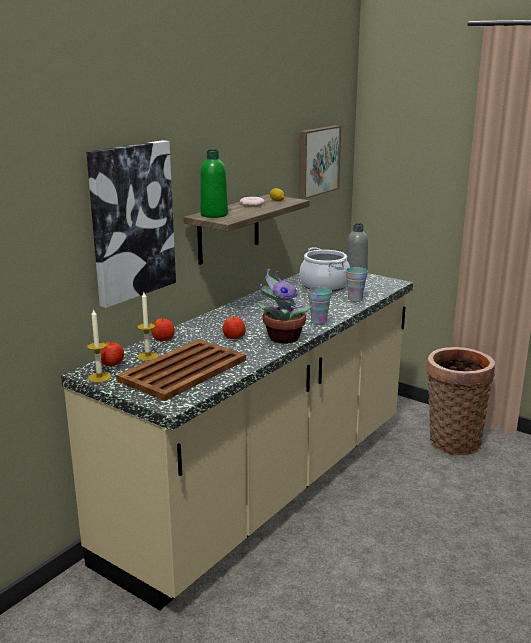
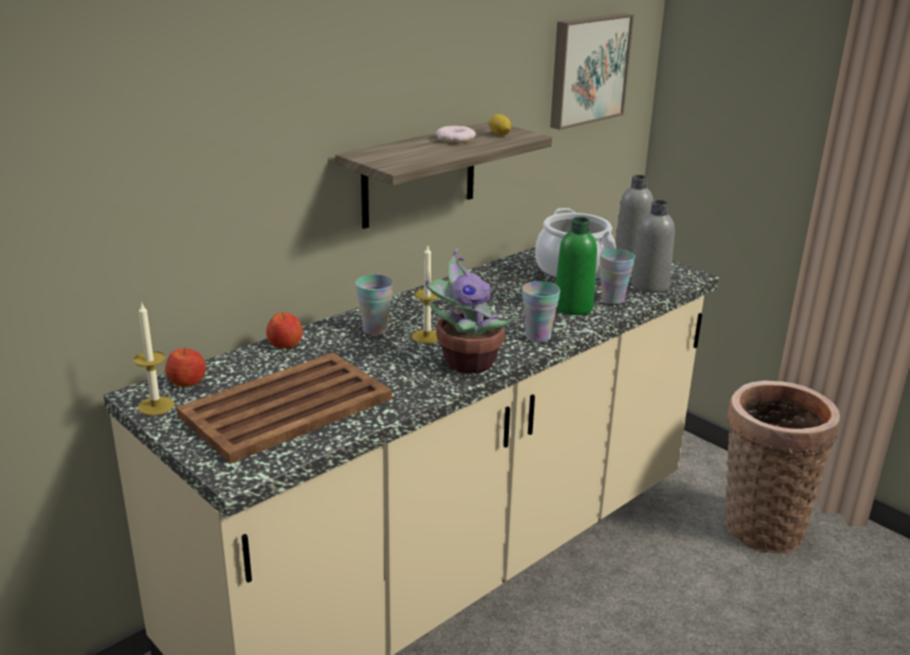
camera: 10 degrees right, 5 degrees up
picture [86,140,176,308] -> none
candle [137,292,159,361] -> candle moved to [412,246,439,344]
green bottle [200,150,228,218] -> green bottle moved to [556,217,597,315]
apple [222,316,246,339] -> none
none -> cup [355,275,394,335]
none -> grey bottle [631,200,675,293]

